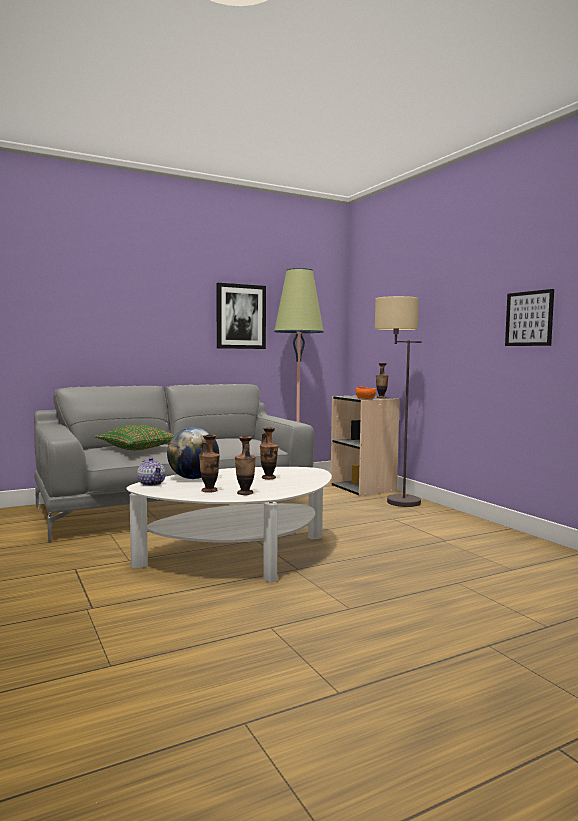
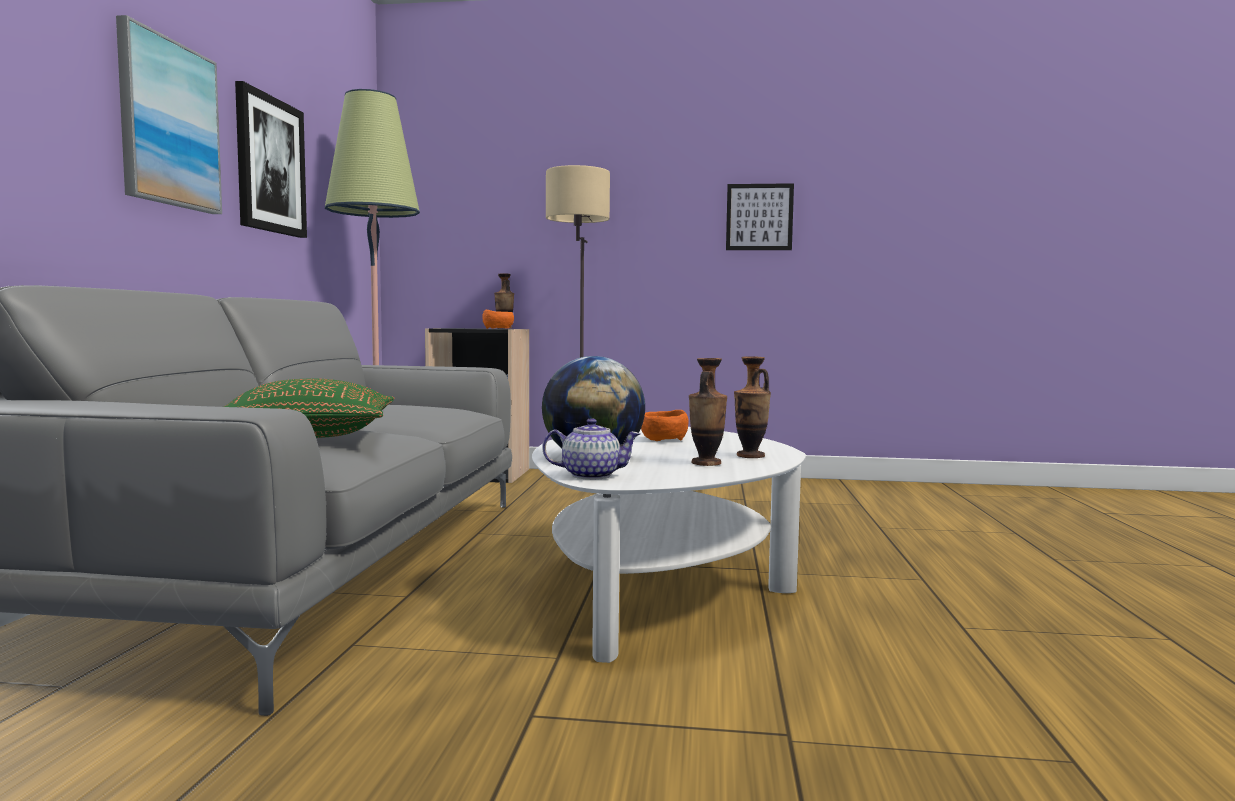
camera: 55 degrees left, 0 degrees up
vase [260,427,278,479] -> orange bowl [641,410,689,441]
none -> picture [116,15,222,214]

